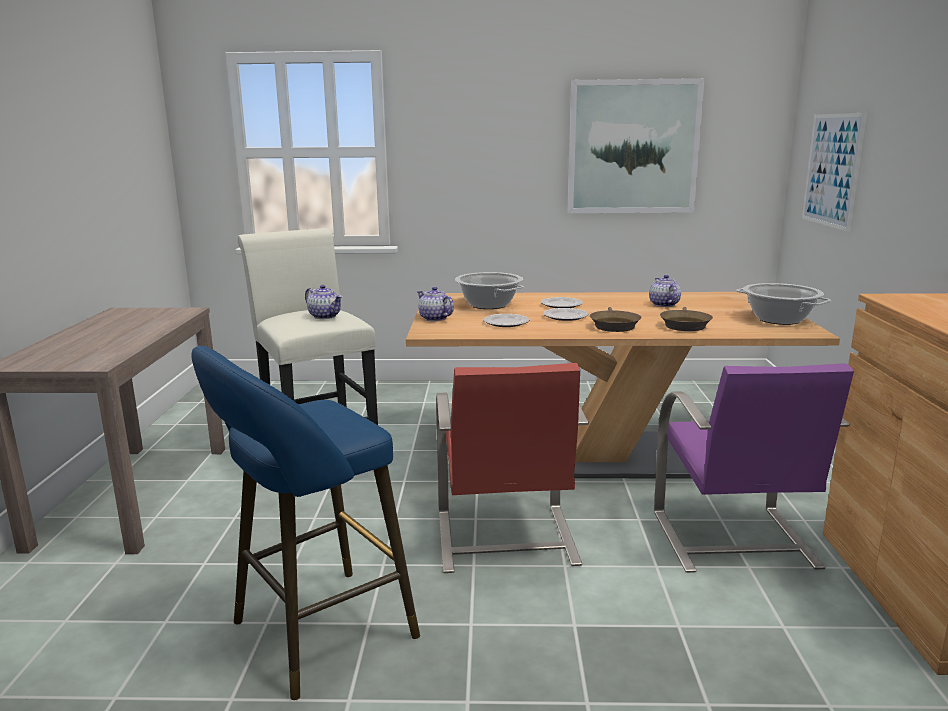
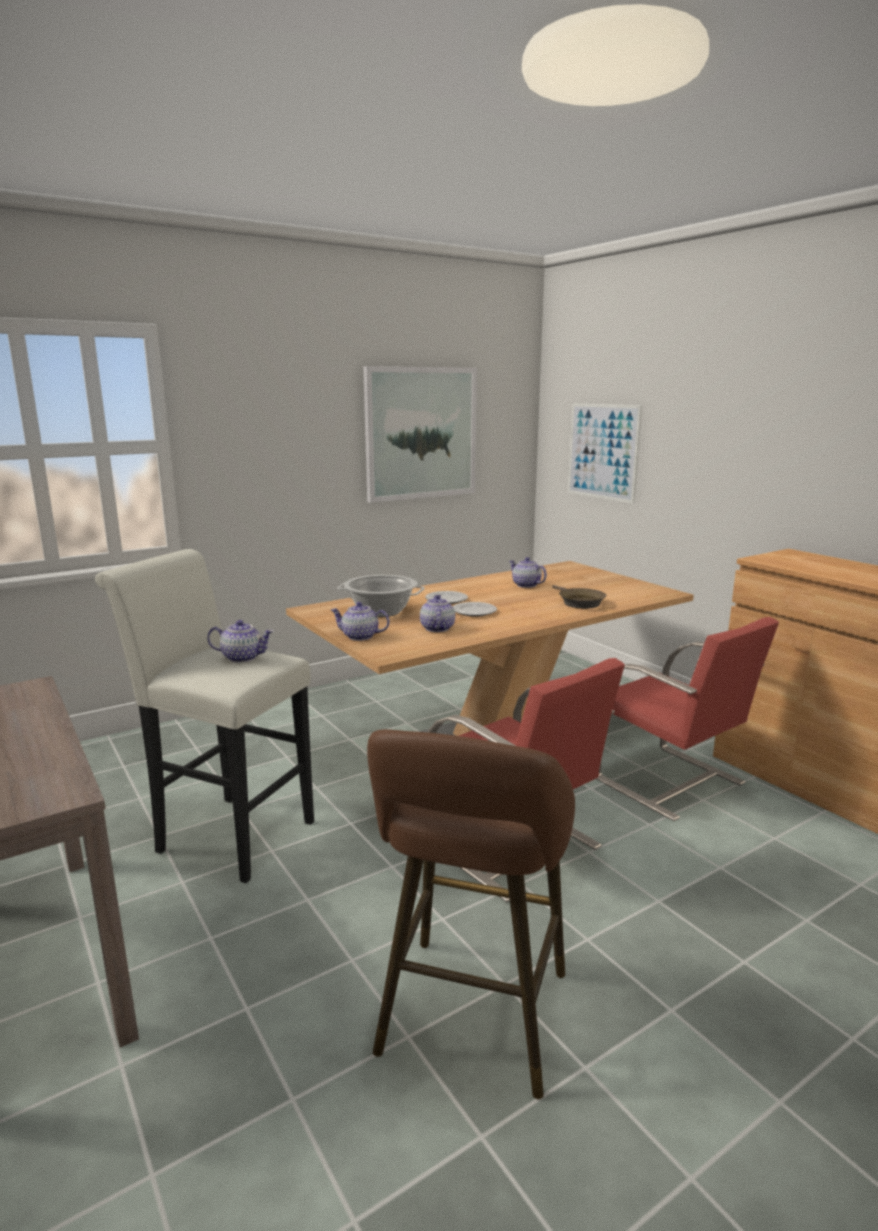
camera: 35 degrees left, 0 degrees up
blue stool [191,346,420,700] -> brown stool [367,729,575,1099]
plate [483,314,529,327] -> teapot [420,595,455,632]
brown frying pan [590,307,641,332] -> none
purple chair [654,363,854,573] -> red chair [596,617,779,821]
cooking pot [736,283,831,325] -> none

